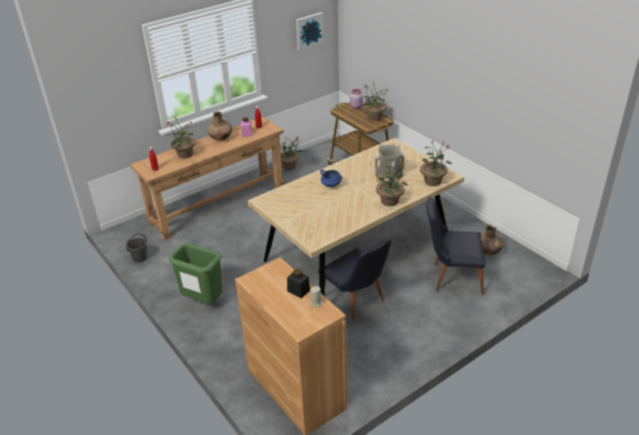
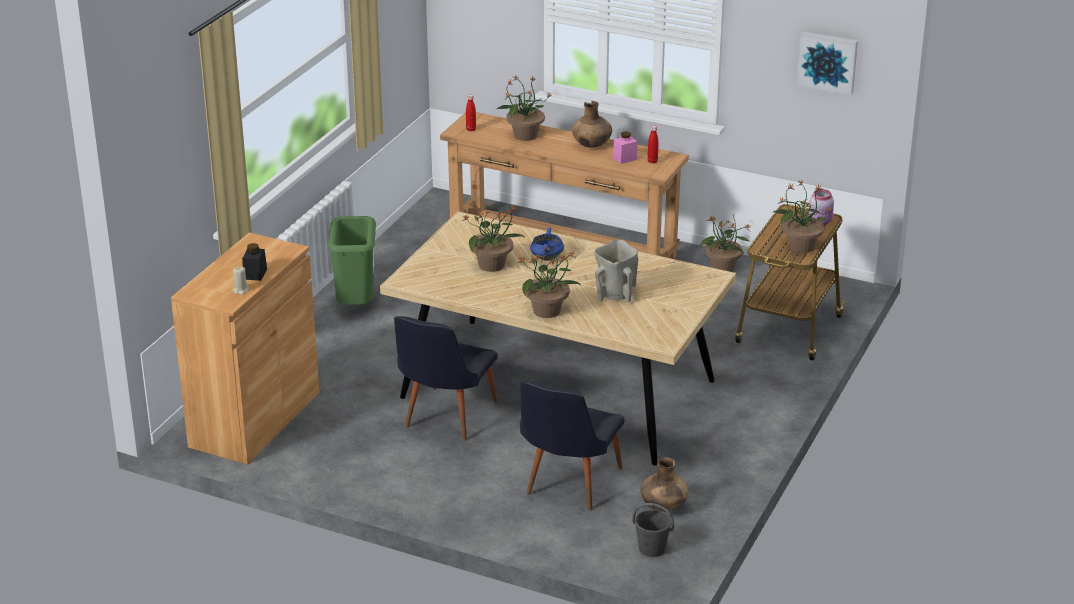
camera: 60 degrees right, 5 degrees down
grey bucket [126,233,147,263] -> grey bucket moved to [632,503,674,557]
potted plant [420,141,452,186] -> potted plant moved to [462,203,524,272]
black chair [426,197,485,295] -> black chair turned 135 degrees counterclockwise [520,381,625,511]

